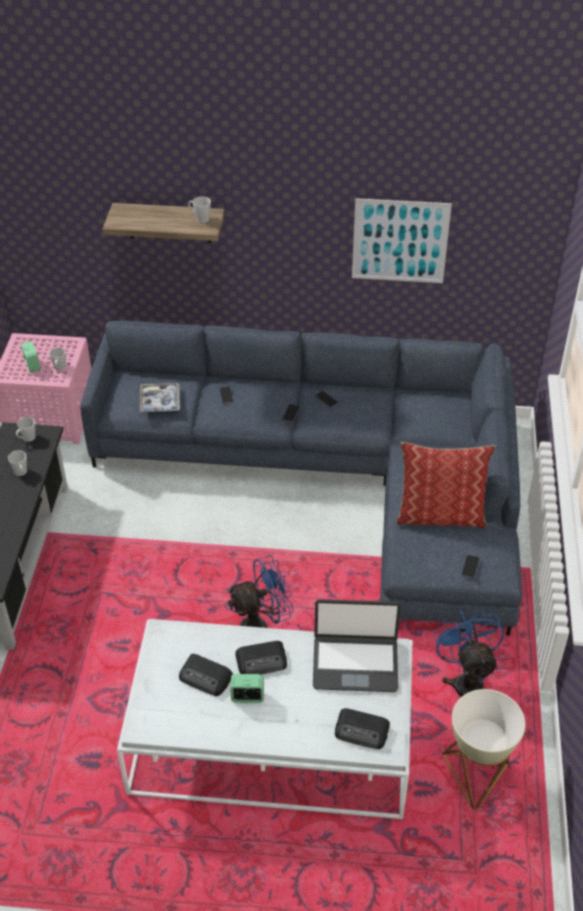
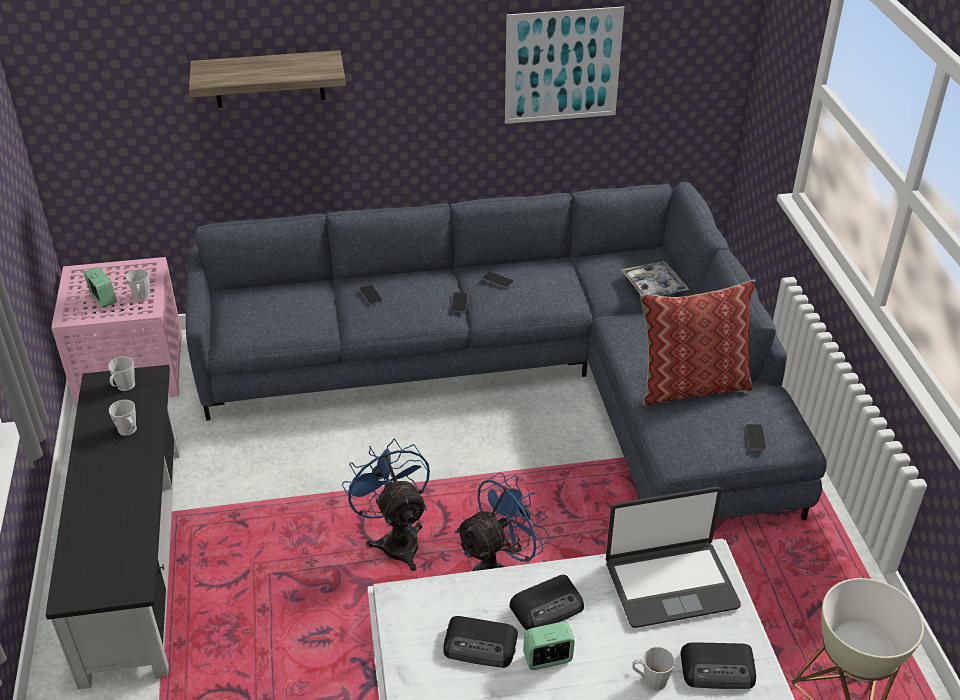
camera: 15 degrees left, 5 degrees down
tray [140,383,180,412] -> tray moved to [621,261,689,296]
grey mug [188,197,211,223] -> grey mug moved to [632,647,675,691]
blue fan [433,607,504,697] -> blue fan moved to [342,439,430,571]

